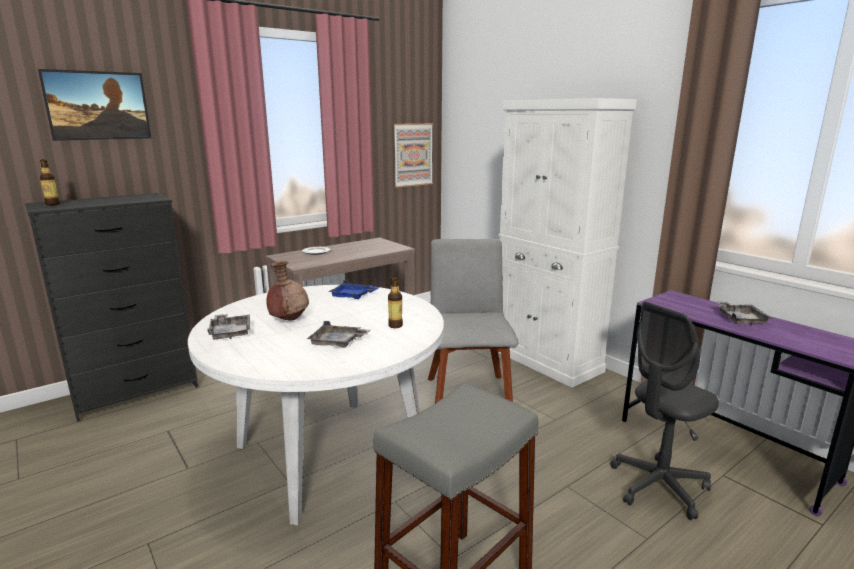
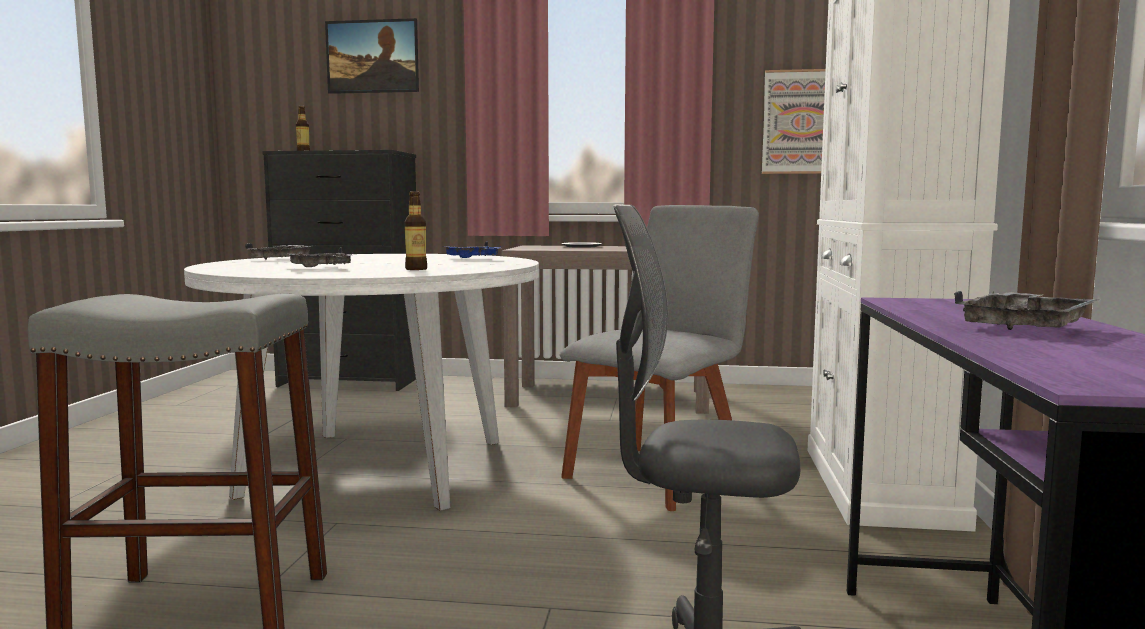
camera: 45 degrees right, 10 degrees down
brown vase [266,261,309,320] -> none

